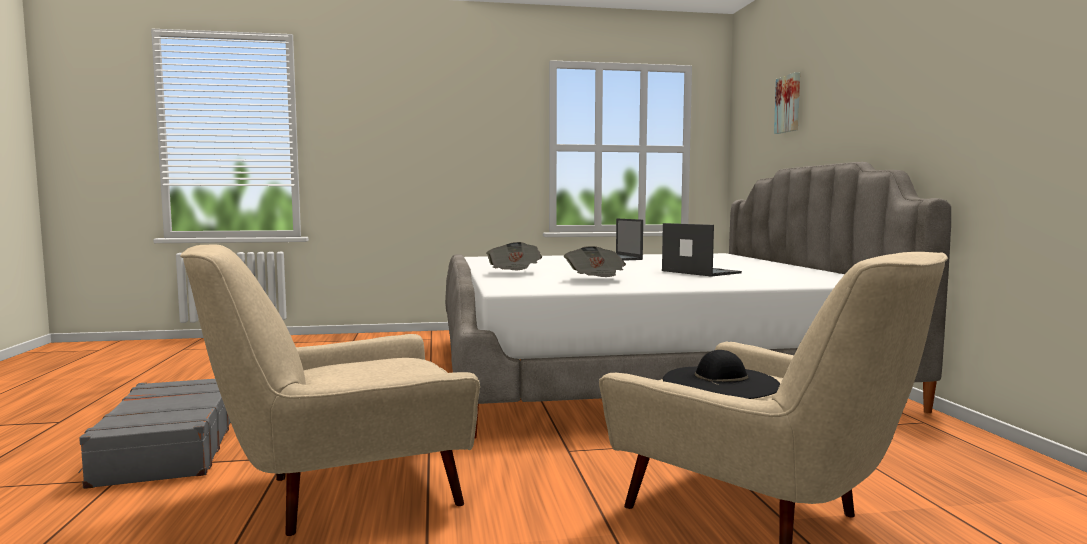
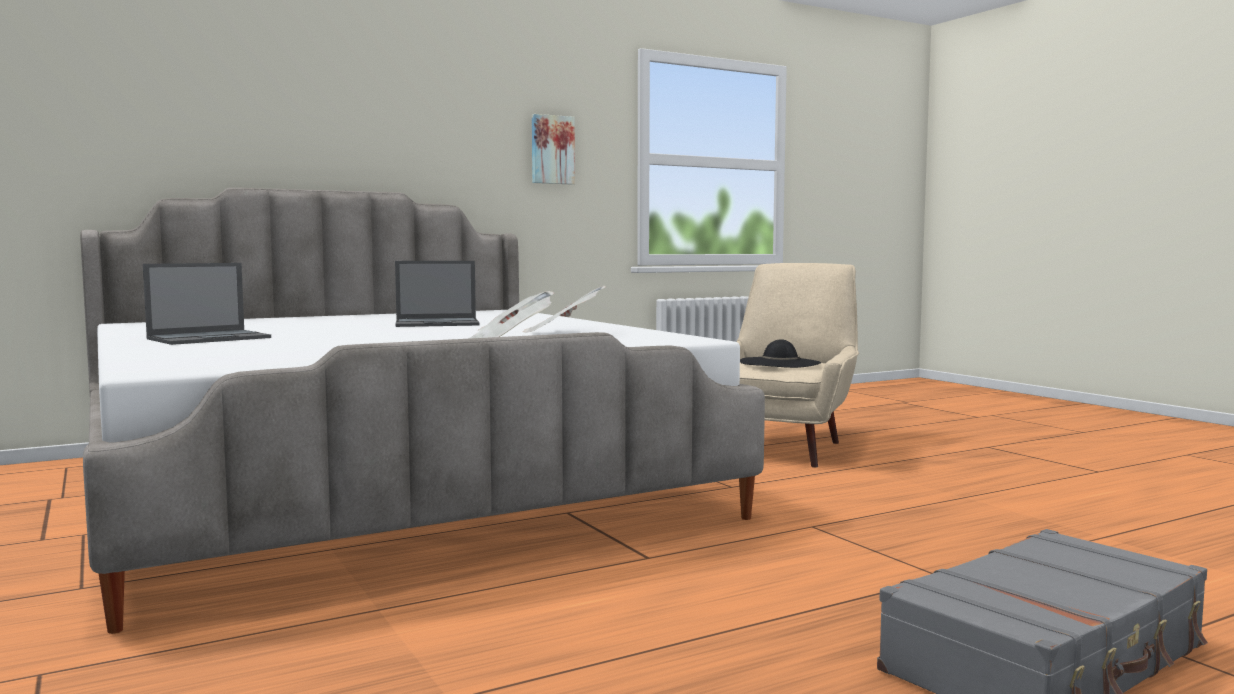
camera: 110 degrees left, 0 degrees up
beige armchair [180,244,480,536] -> none
laptop [662,223,742,277] -> laptop turned 135 degrees counterclockwise [395,261,480,327]
picture [774,72,800,134] -> picture moved to [532,114,575,184]

